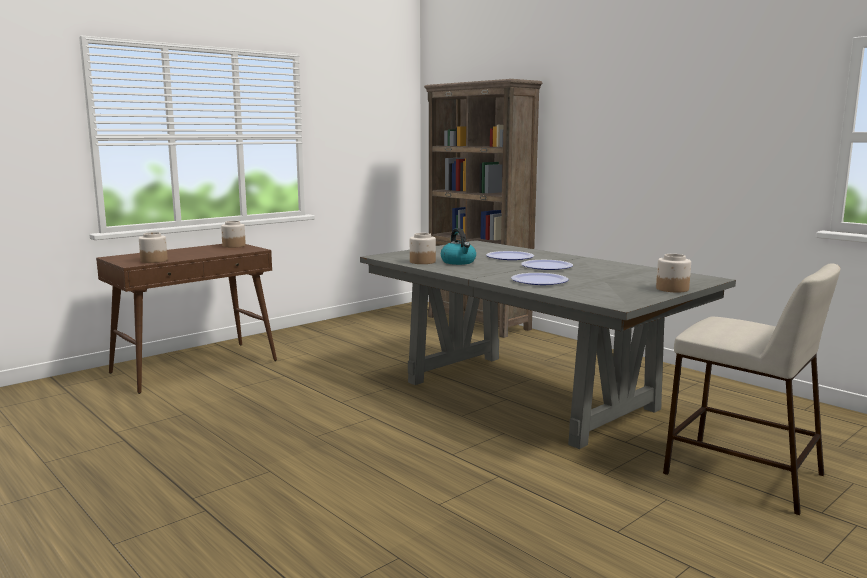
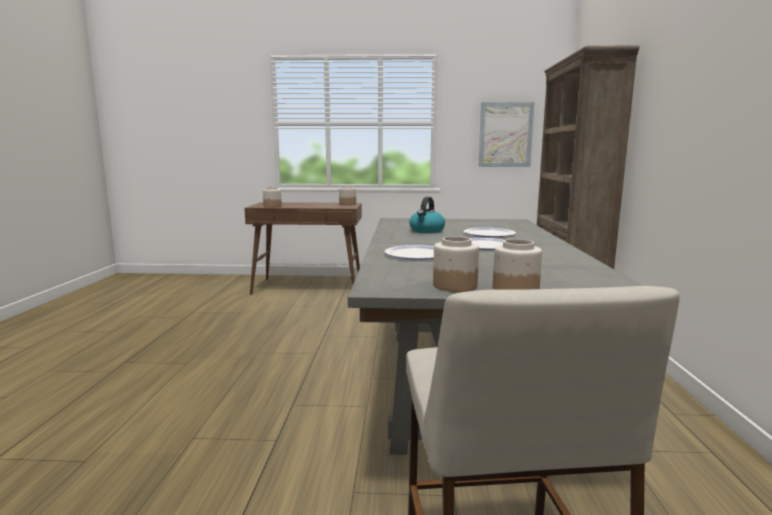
camera: 45 degrees right, 0 degrees up
jar [410,233,436,264] -> jar moved to [433,236,479,292]
none -> picture [478,102,534,167]

